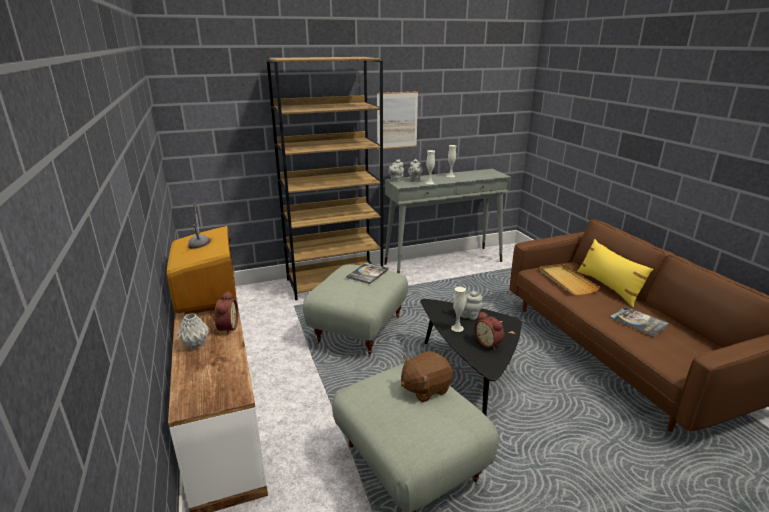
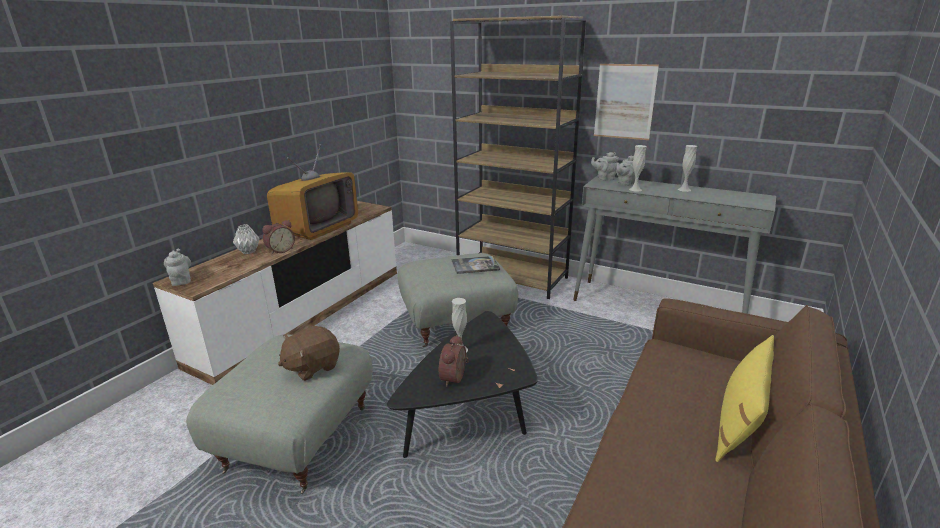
camera: 50 degrees right, 0 degrees up
brown plush toy [401,351,453,402] -> brown plush toy turned 60 degrees counterclockwise [278,326,340,381]
grey teapot [452,291,483,320] -> grey teapot moved to [164,249,191,286]
beige tray [539,264,600,295] -> none
book [610,306,669,336] -> none

